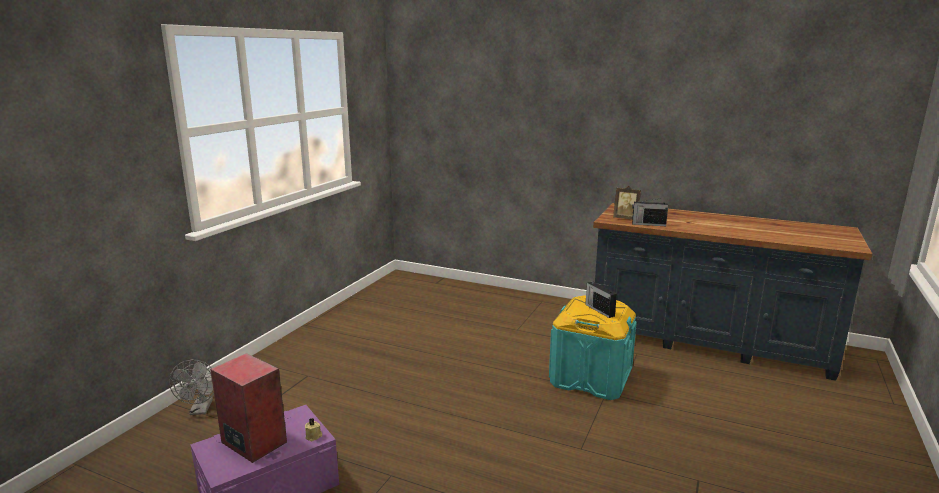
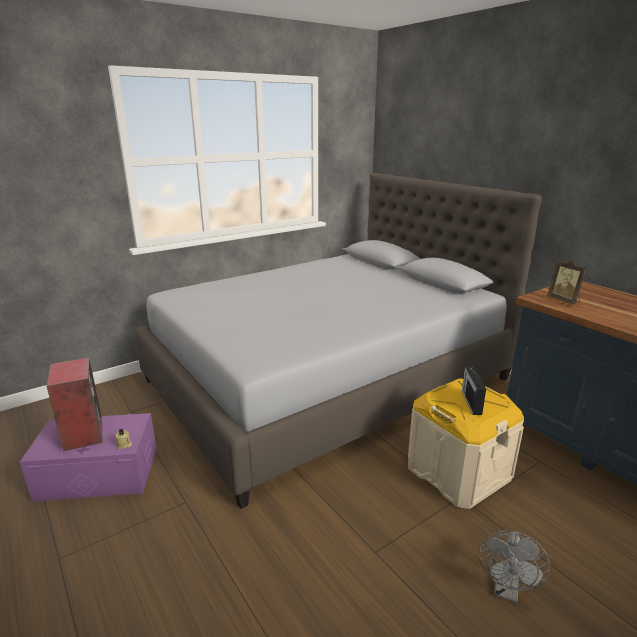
camera: 30 degrees right, 5 degrees up
grey fan [169,360,214,415] -> grey fan moved to [479,530,550,603]
turquoise storage box [549,296,637,400] -> beige storage box [408,378,524,509]
radio [632,198,668,226] -> none
none -> grey bed [135,173,542,509]

